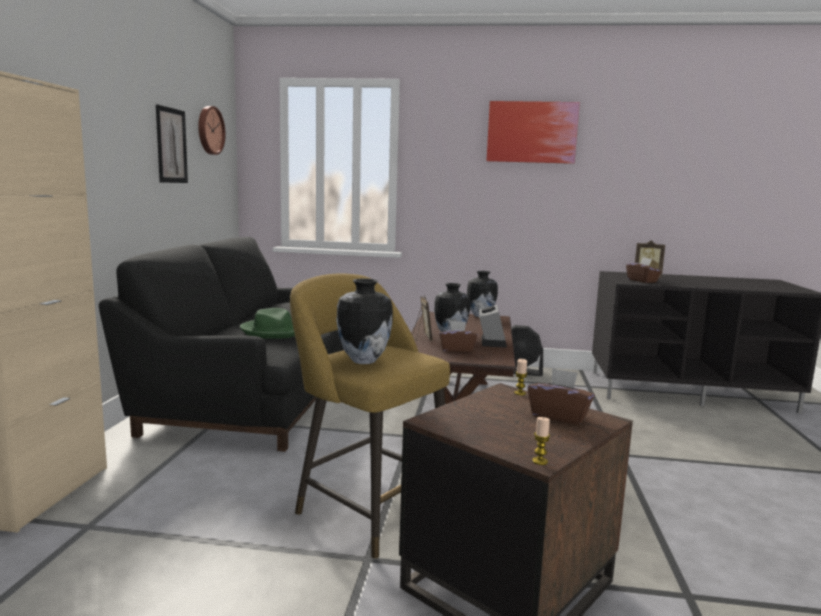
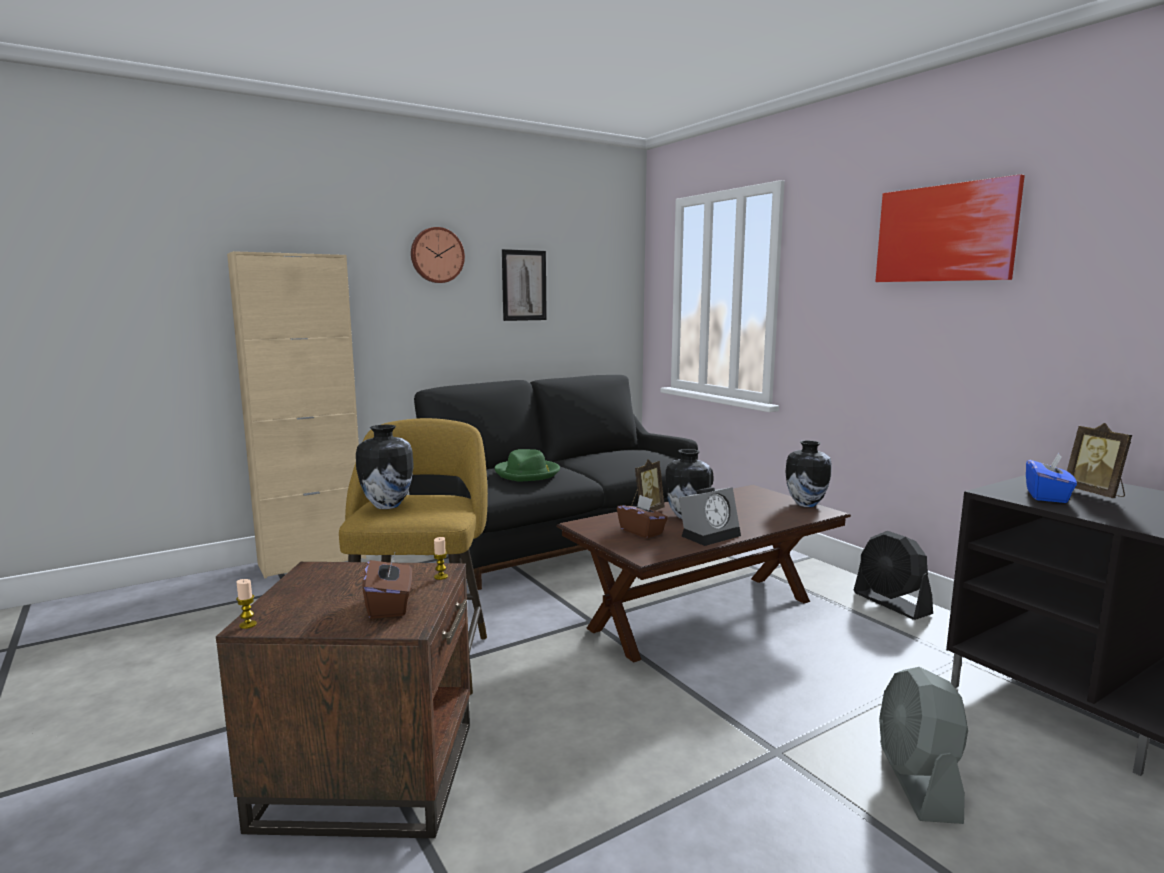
camera: 50 degrees right, 0 degrees up
wall clock [198,106,226,155] -> wall clock moved to [411,227,465,283]
brown tissue box [626,257,662,283] -> blue tissue box [1026,453,1077,503]
none -> grey fan [879,667,968,824]

